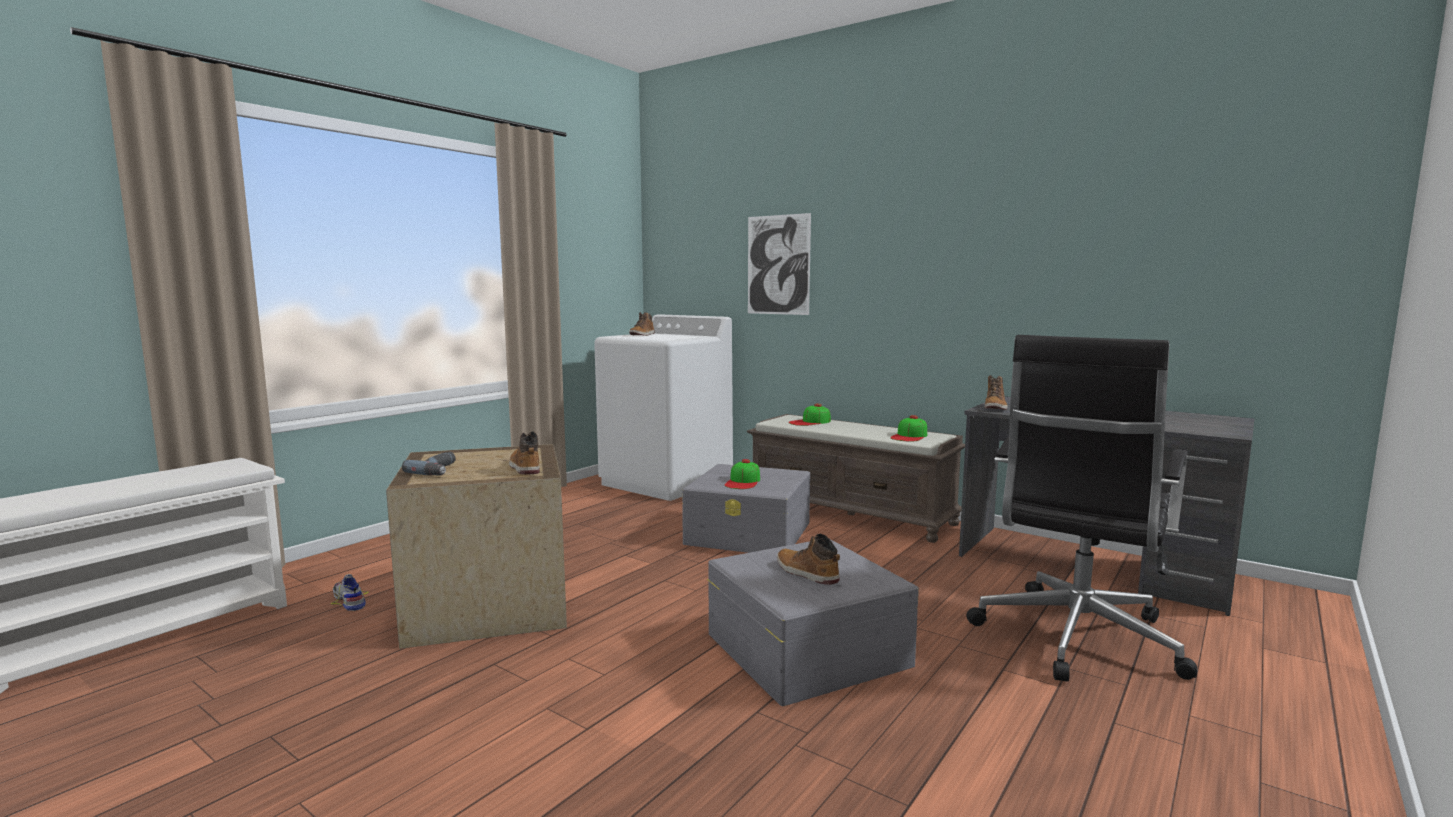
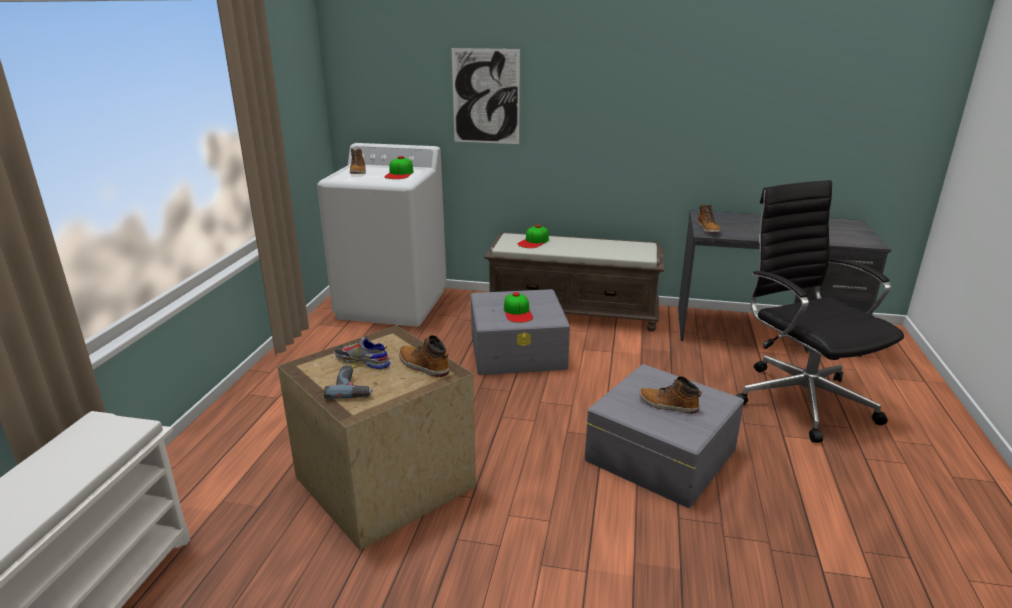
camera: 25 degrees left, 15 degrees up
shoe [331,574,368,611] -> shoe moved to [334,337,391,370]
cap [890,415,927,441] -> cap moved to [385,156,413,179]
black office chair [966,335,1197,681] -> black office chair turned 150 degrees clockwise [736,180,904,443]

